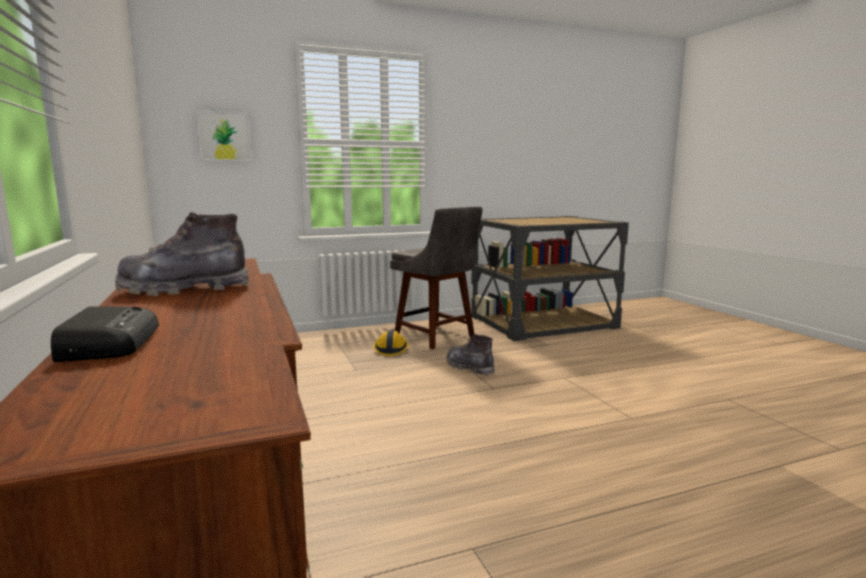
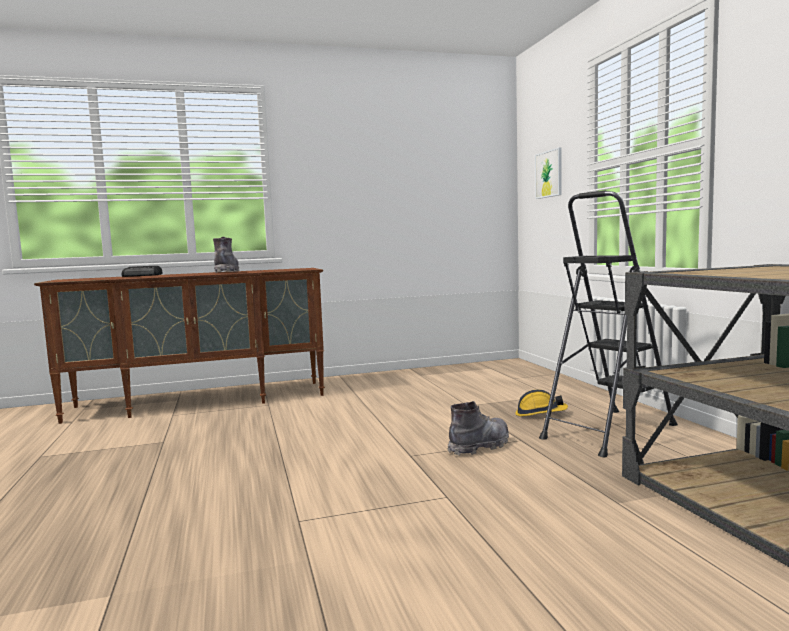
camera: 95 degrees right, 5 degrees down
grey stool [390,207,483,349] -> step ladder [539,191,678,457]

